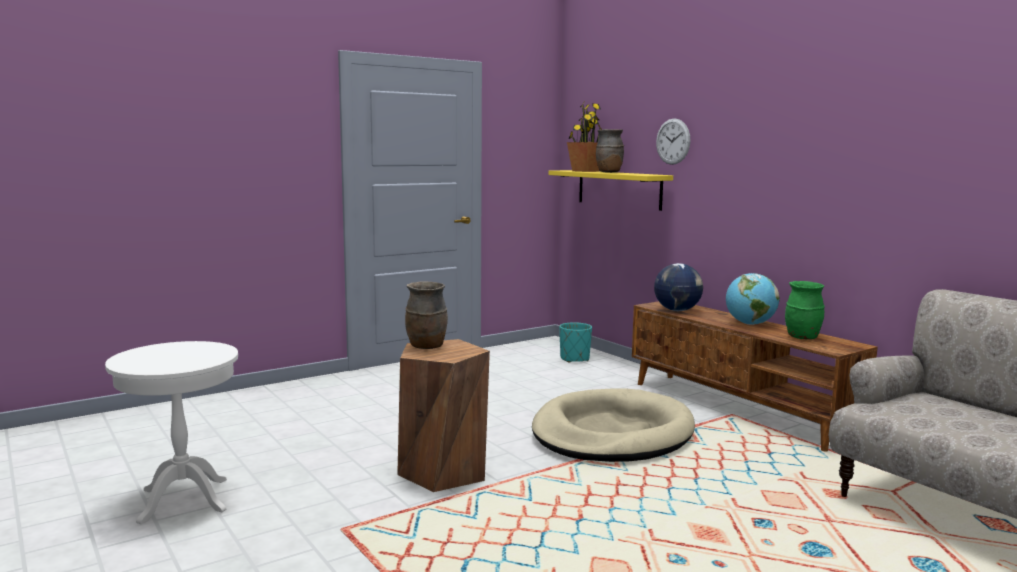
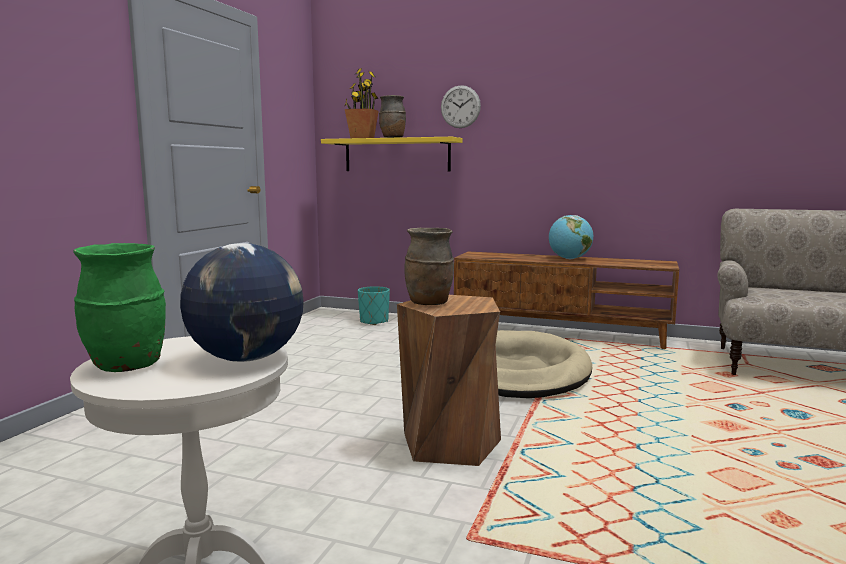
camera: 35 degrees left, 0 degrees up
globe [654,263,703,311] -> globe moved to [180,243,304,362]
green vase [785,281,825,339] -> green vase moved to [73,243,166,372]

